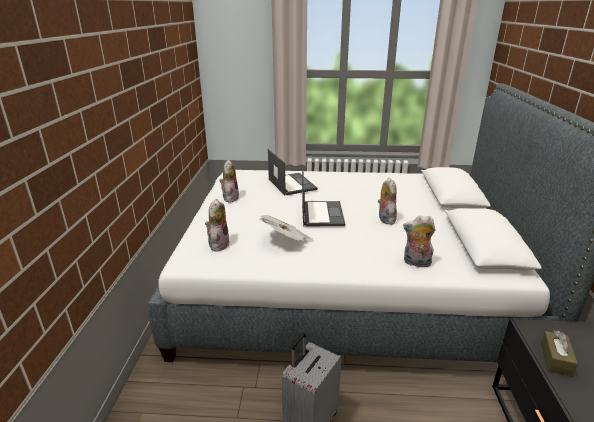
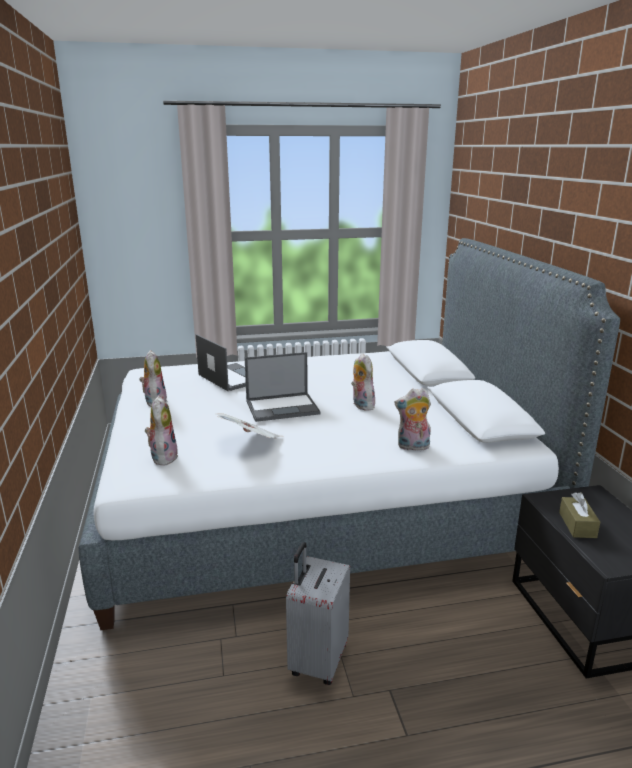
camera: 15 degrees left, 5 degrees down
laptop [302,170,345,226] -> laptop turned 90 degrees clockwise [245,352,320,422]

